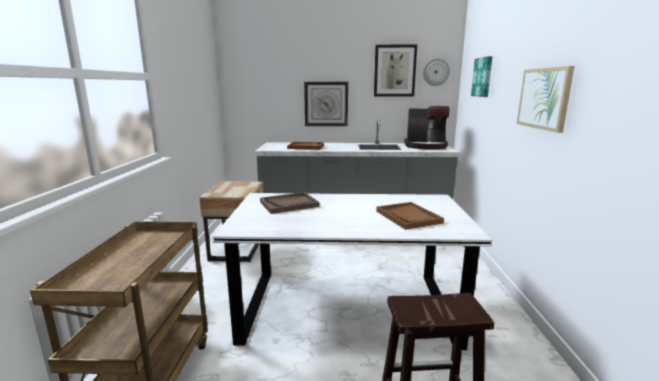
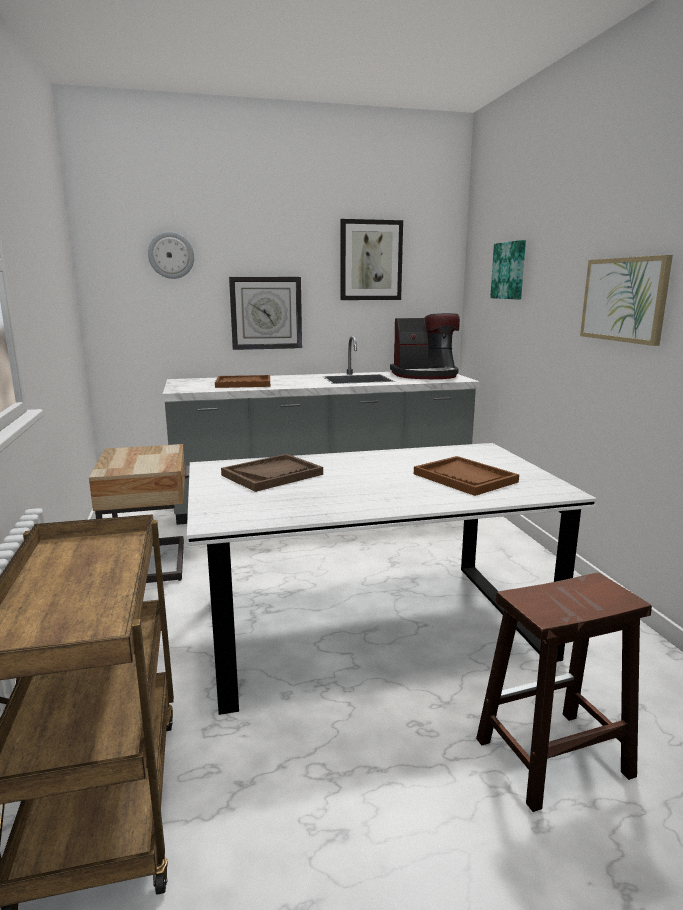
camera: 15 degrees left, 0 degrees up
wall clock [423,58,450,86] -> wall clock moved to [148,232,194,279]

